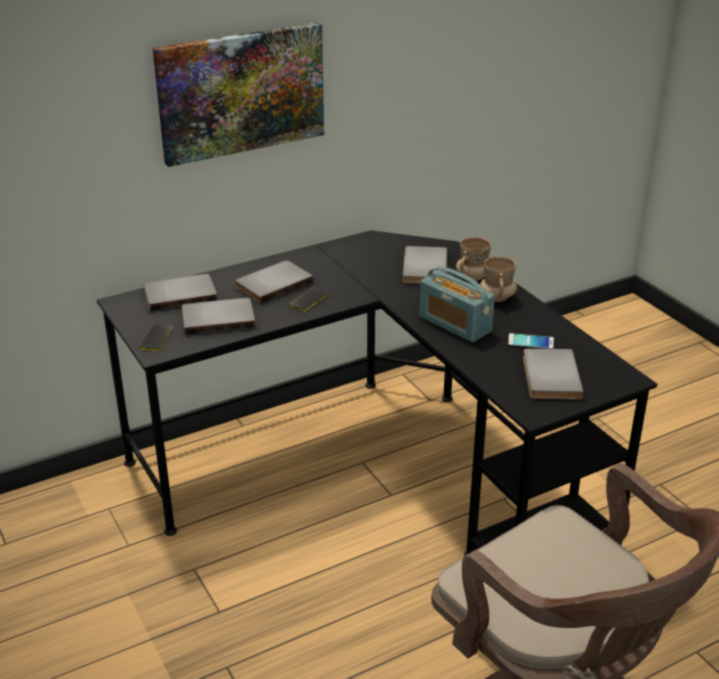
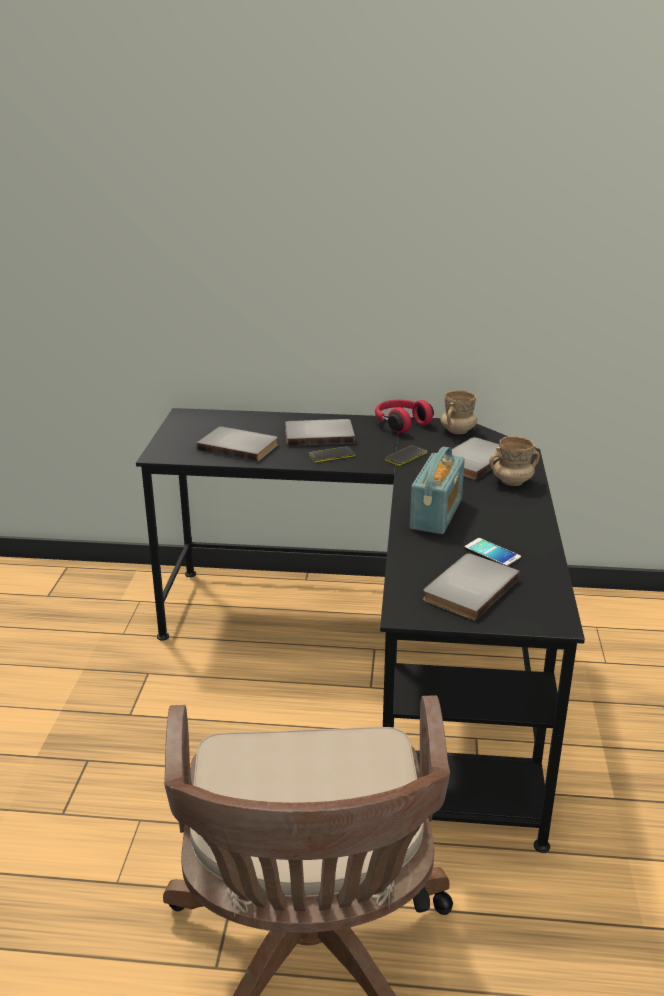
camera: 35 degrees right, 5 degrees down
phone [139,324,173,351] -> phone moved to [385,445,427,466]
grey book [144,274,218,311] -> none
picture [153,22,324,167] -> none
radio [420,267,495,342] -> radio turned 150 degrees counterclockwise [410,447,465,534]
beige mug [480,256,517,302] -> beige mug moved to [440,390,477,434]
none -> red headphones [375,400,434,433]

